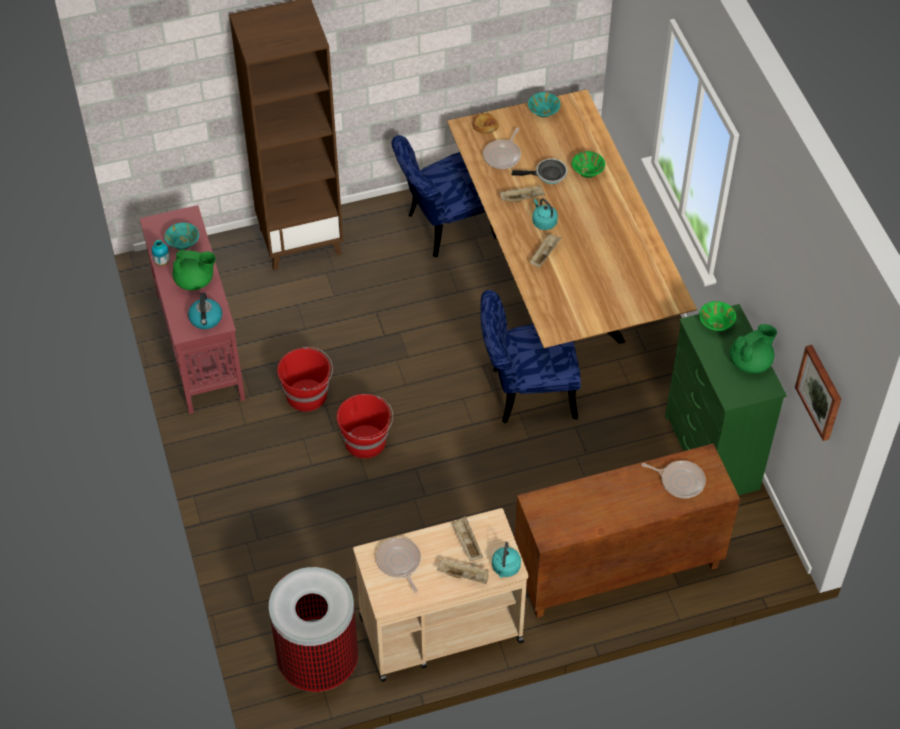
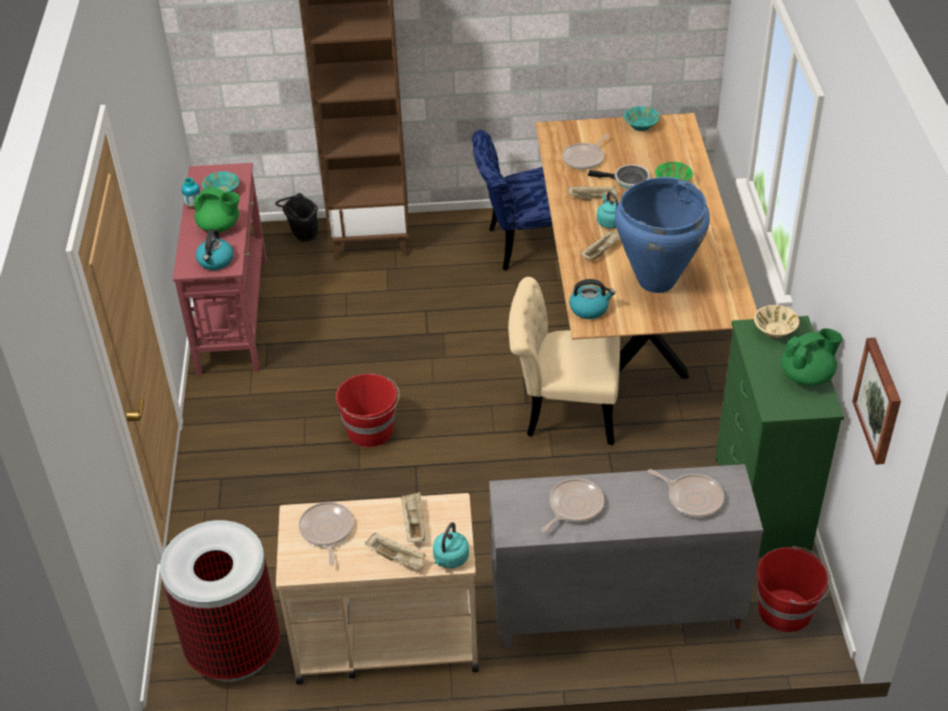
camera: 15 degrees right, 10 degrees down
red bucket [277,347,333,412] -> red bucket moved to [757,546,831,632]
bread [472,113,499,134] -> none
blue chair [480,290,581,423] -> beige chair [508,277,620,446]
brown cabinet [515,444,740,618] -> grey cabinet [489,464,763,648]
green bowl [699,301,736,331] -> beige bowl [754,305,799,339]
none -> black bucket [275,193,318,242]
none -> frying pan [541,479,604,532]
none -> kettle [569,279,615,319]
none -> blue vase [615,177,710,293]

